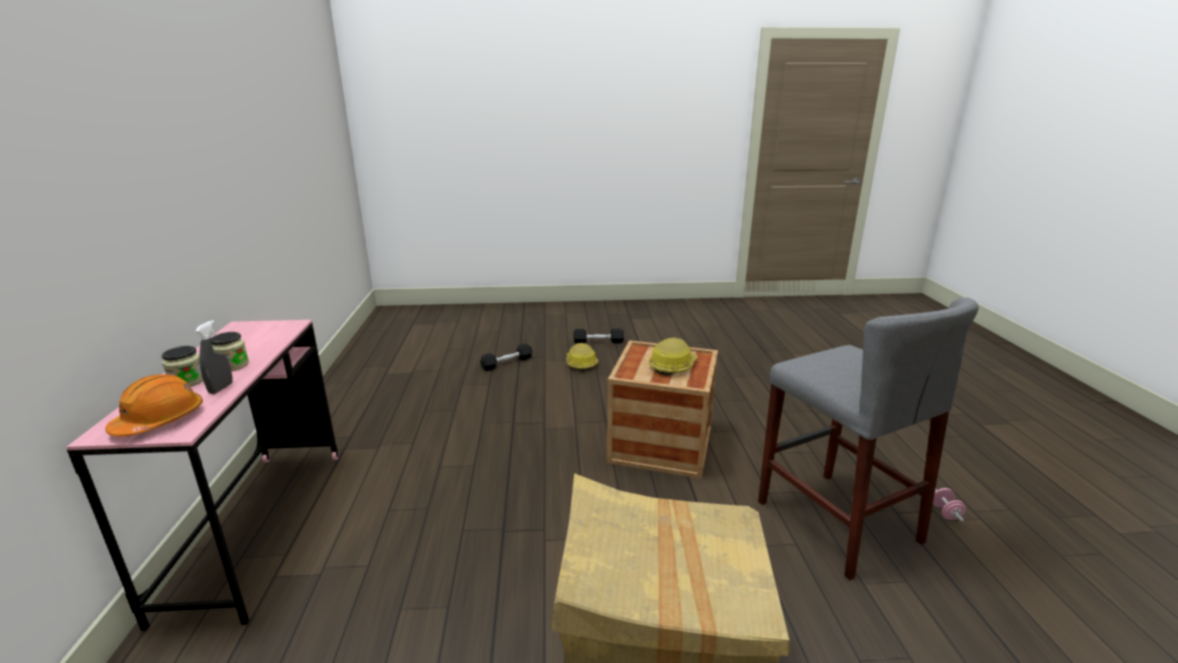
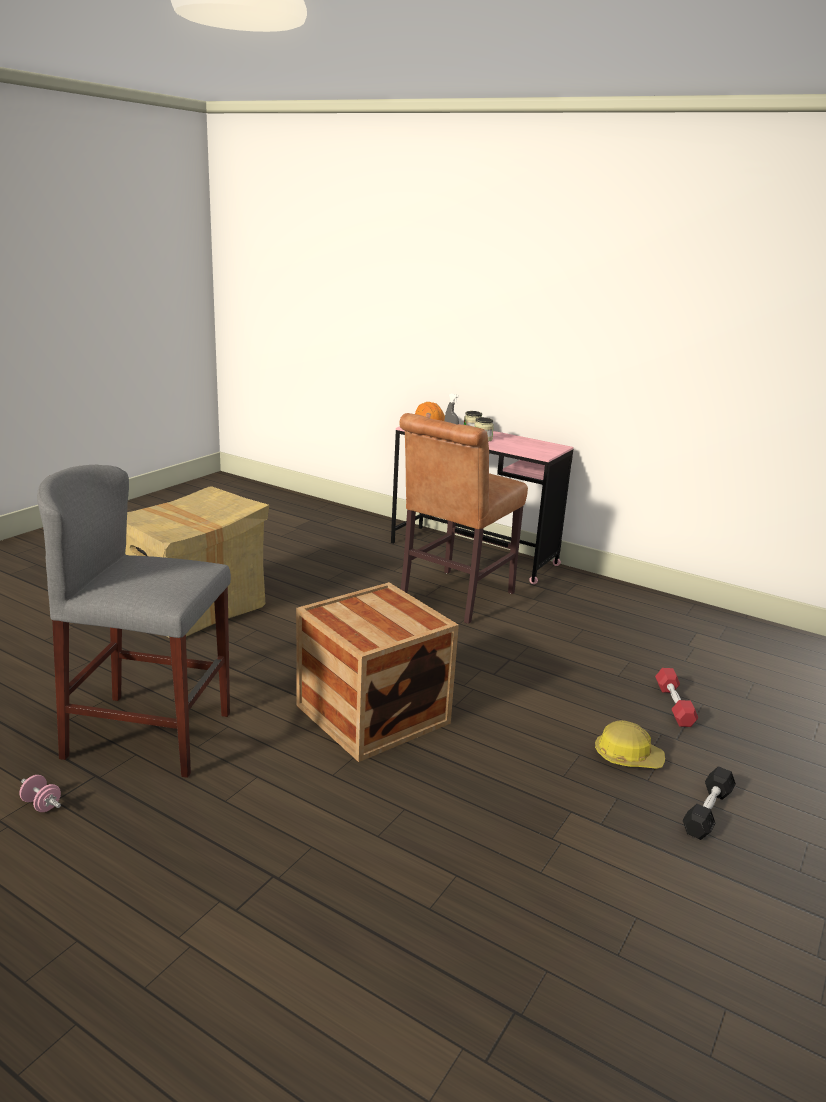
camera: 125 degrees right, 0 degrees up
black dumbbell [480,343,533,371] -> red dumbbell [655,668,698,727]
hard hat [649,337,698,376] -> none
none -> brown chair [399,413,528,624]

